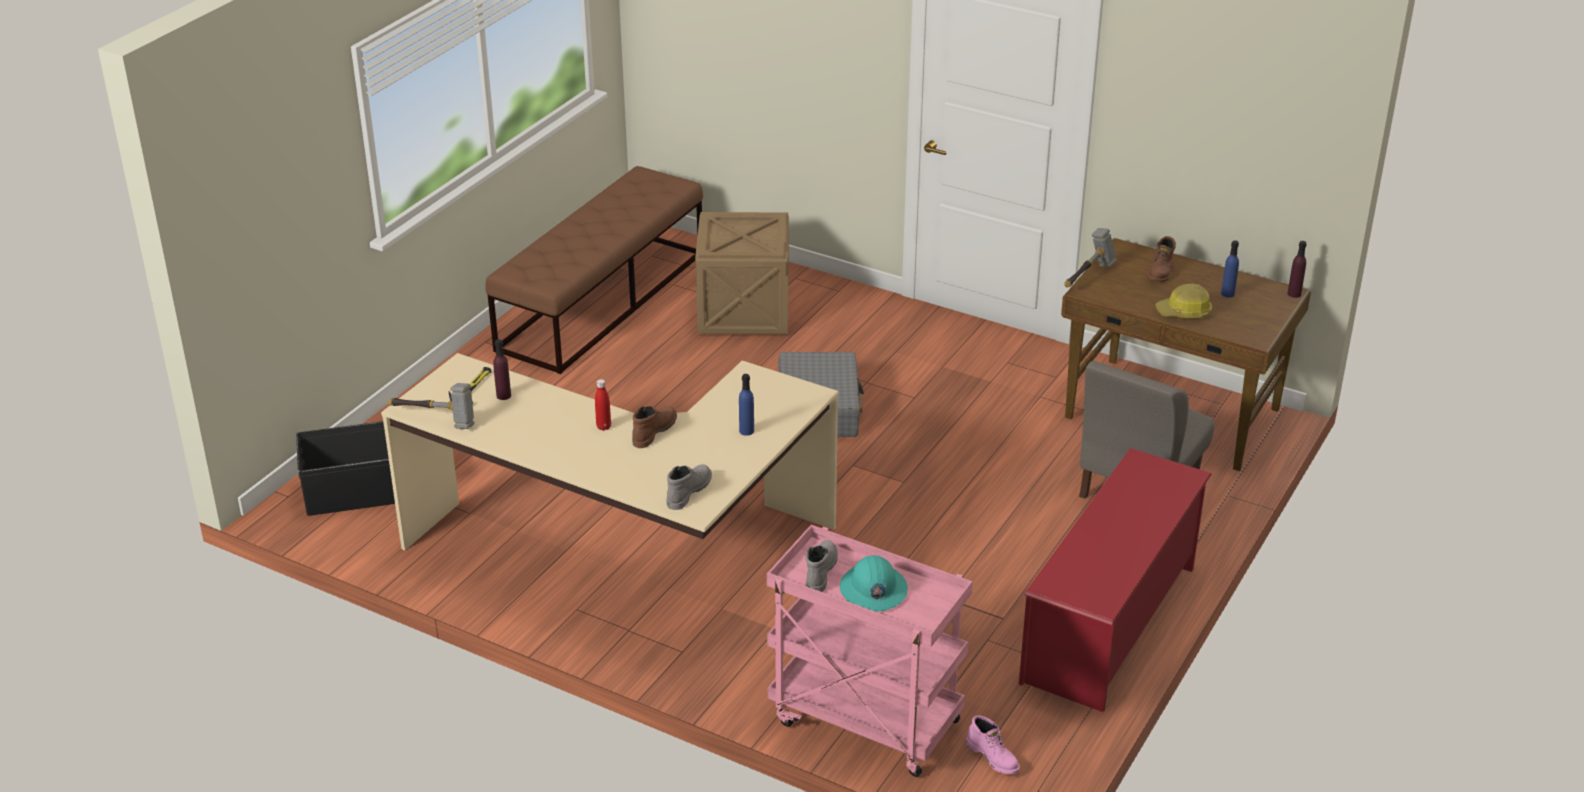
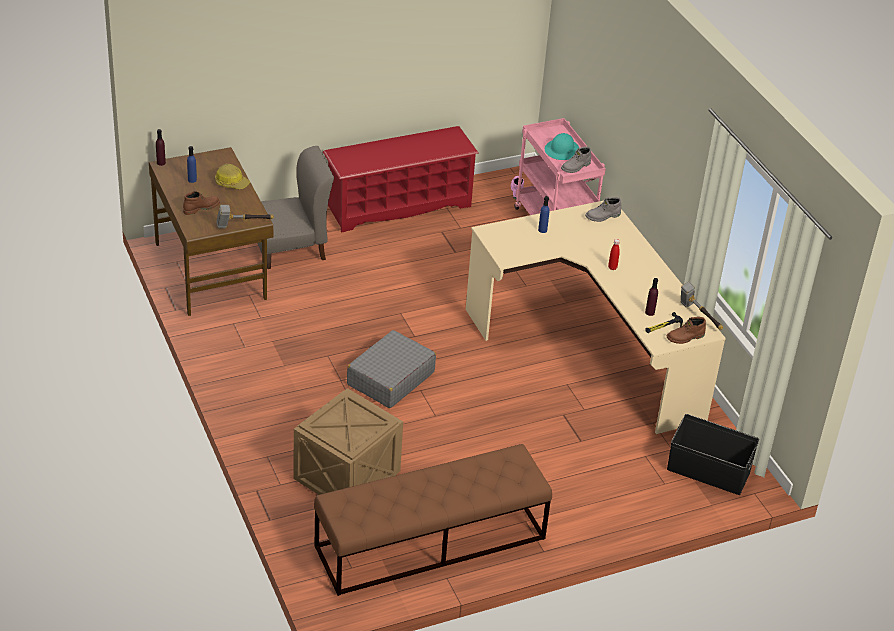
camera: 145 degrees left, 5 degrees up
brown boot [632,406,677,448] -> brown boot moved to [666,317,706,344]

